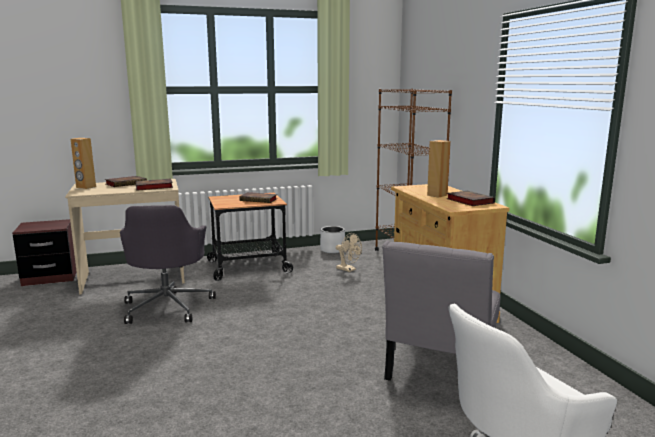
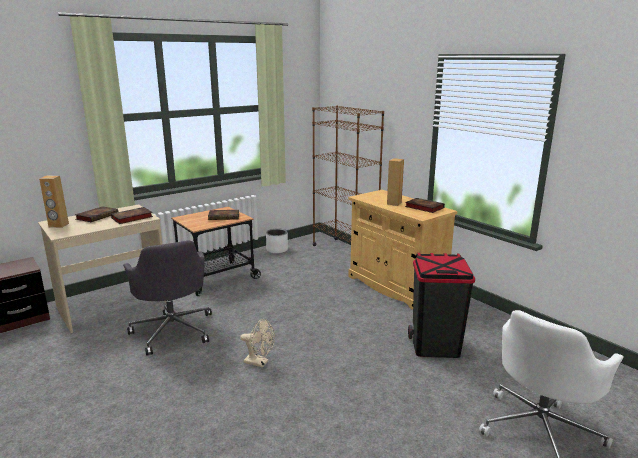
camera: 20 degrees left, 5 degrees up
beige fan [336,233,362,272] -> beige fan moved to [240,319,275,368]
grey chair [382,241,501,381] -> black trash can [408,253,475,358]

